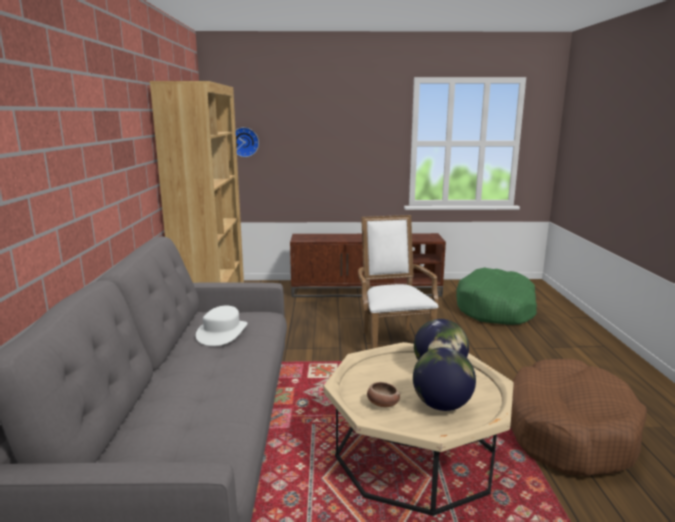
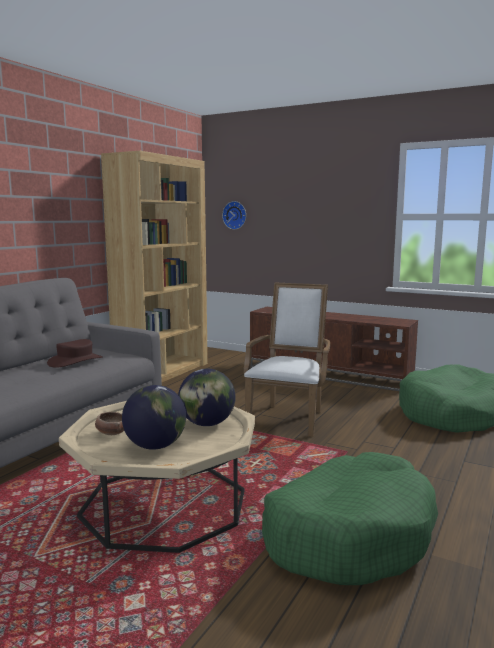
camera: 30 degrees right, 5 degrees down
white hat [196,306,247,346] -> brown hat [47,339,103,368]
brown dog bed [510,359,647,476] -> green dog bed [262,452,438,585]

